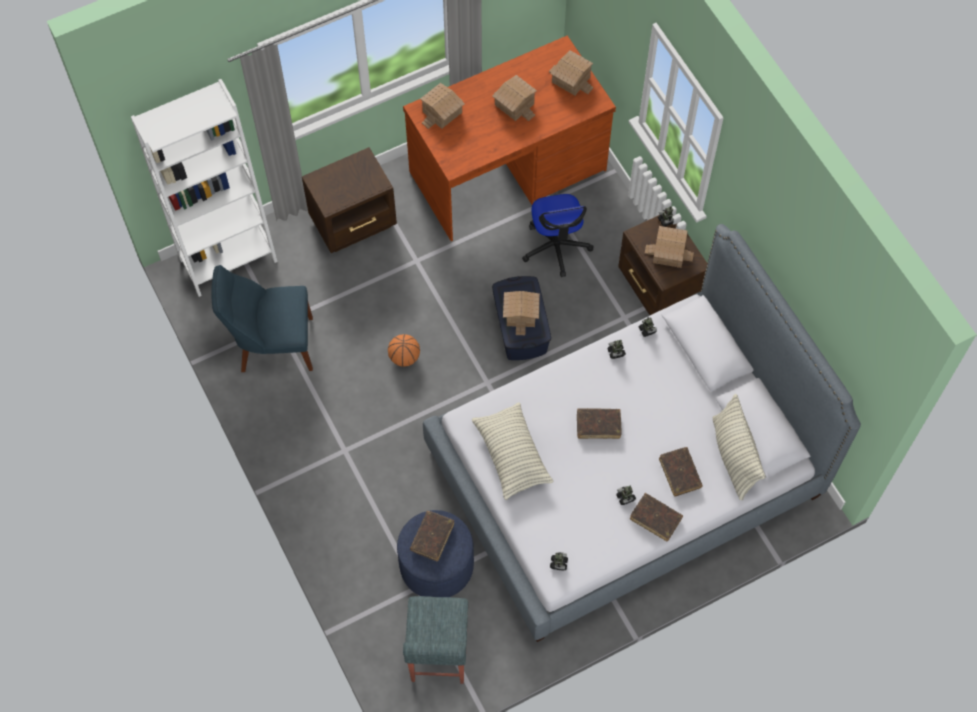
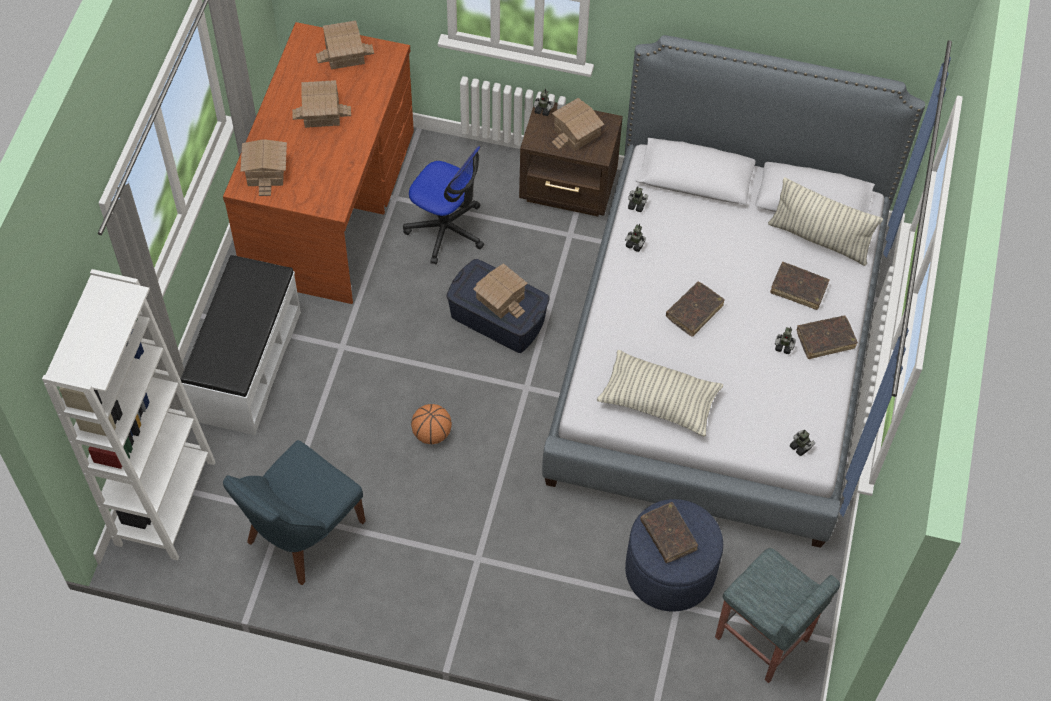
camera: 50 degrees left, 5 degrees down
brown nightstand [302,147,397,253] -> white bench [181,255,301,435]

